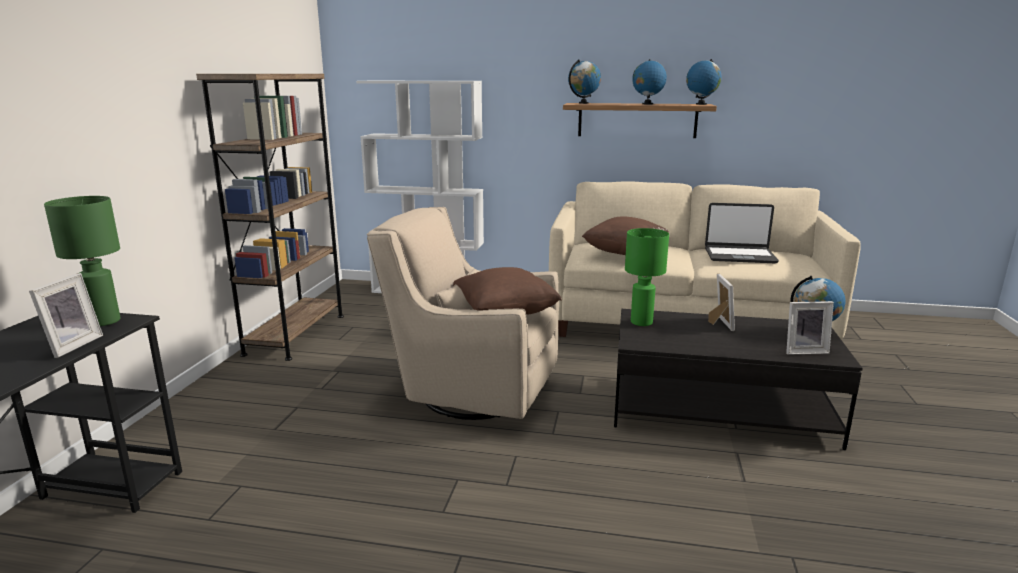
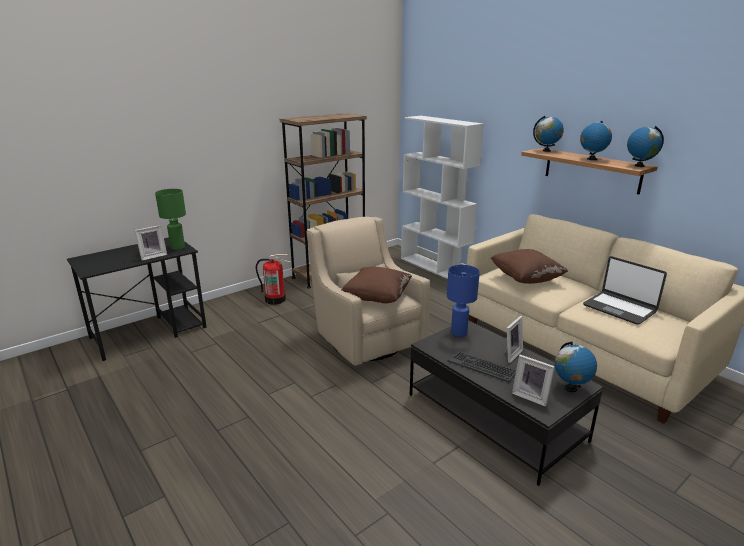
camera: 40 degrees right, 5 degrees up
green table lamp [625,228,669,326] -> blue table lamp [447,265,480,337]
none -> fire extinguisher [255,254,290,305]
none -> keyboard [448,351,516,382]

